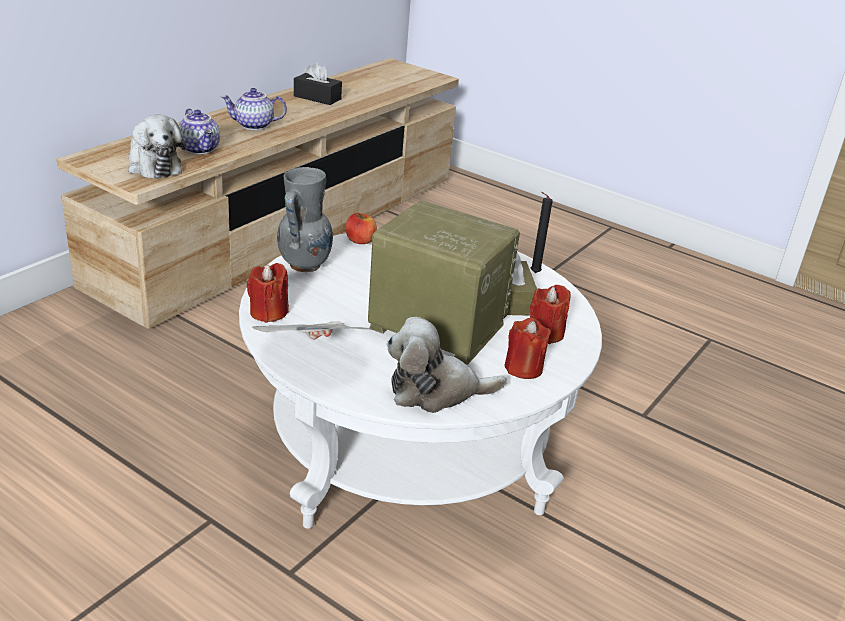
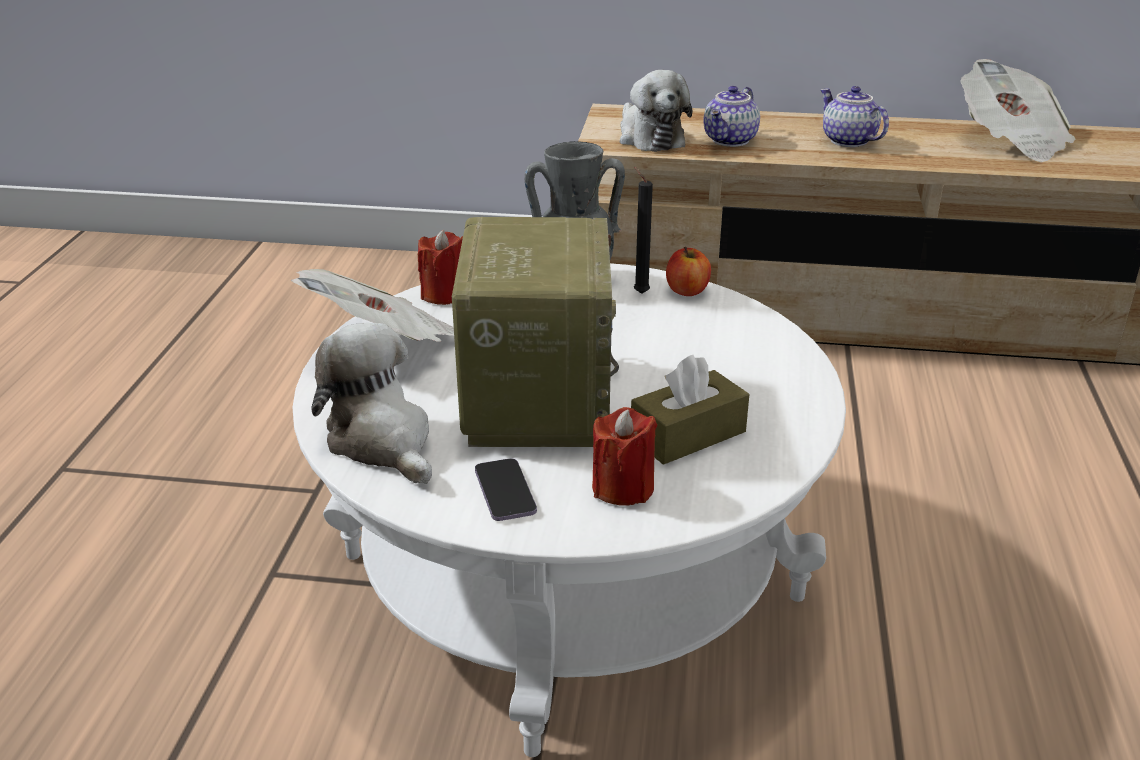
camera: 65 degrees right, 0 degrees up
plush toy [128,115,186,179] -> plush toy turned 45 degrees counterclockwise [620,70,692,152]
black tissue box [294,62,342,105] -> newspaper [960,59,1076,162]
red candle [505,318,551,379] -> phone [475,458,537,521]
black candle [531,192,553,273] -> black candle moved to [634,167,653,294]

